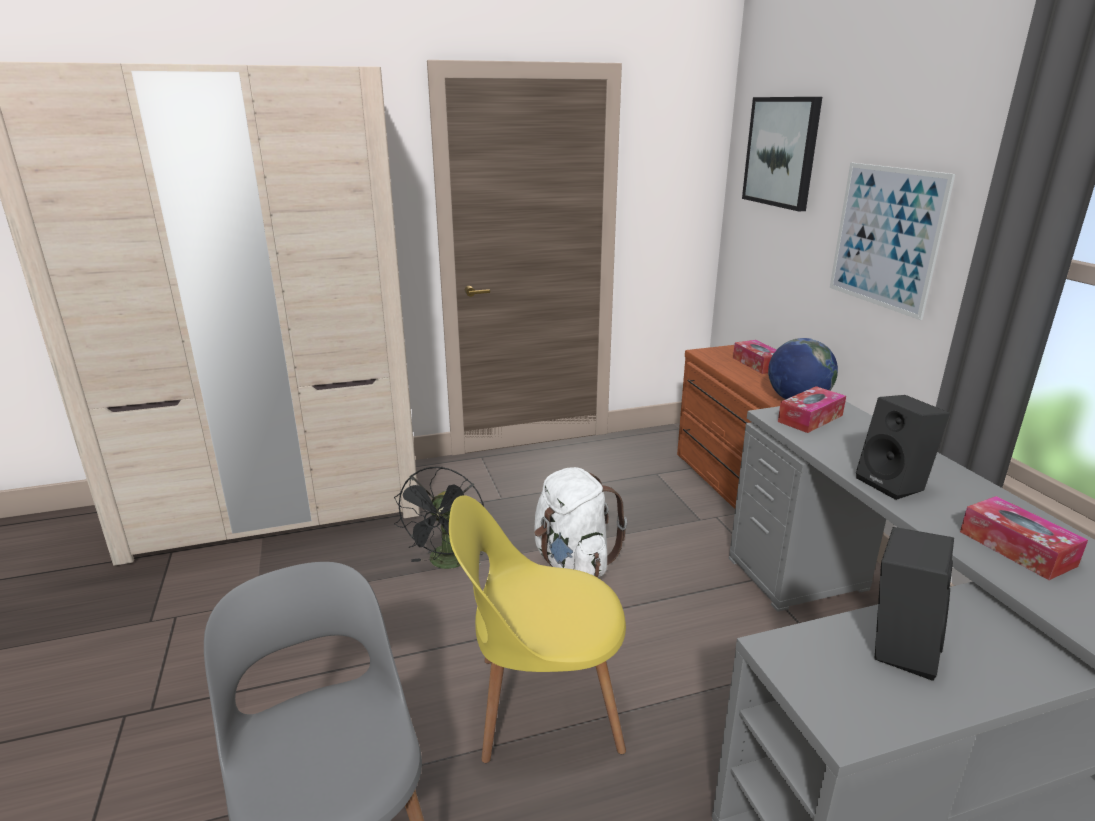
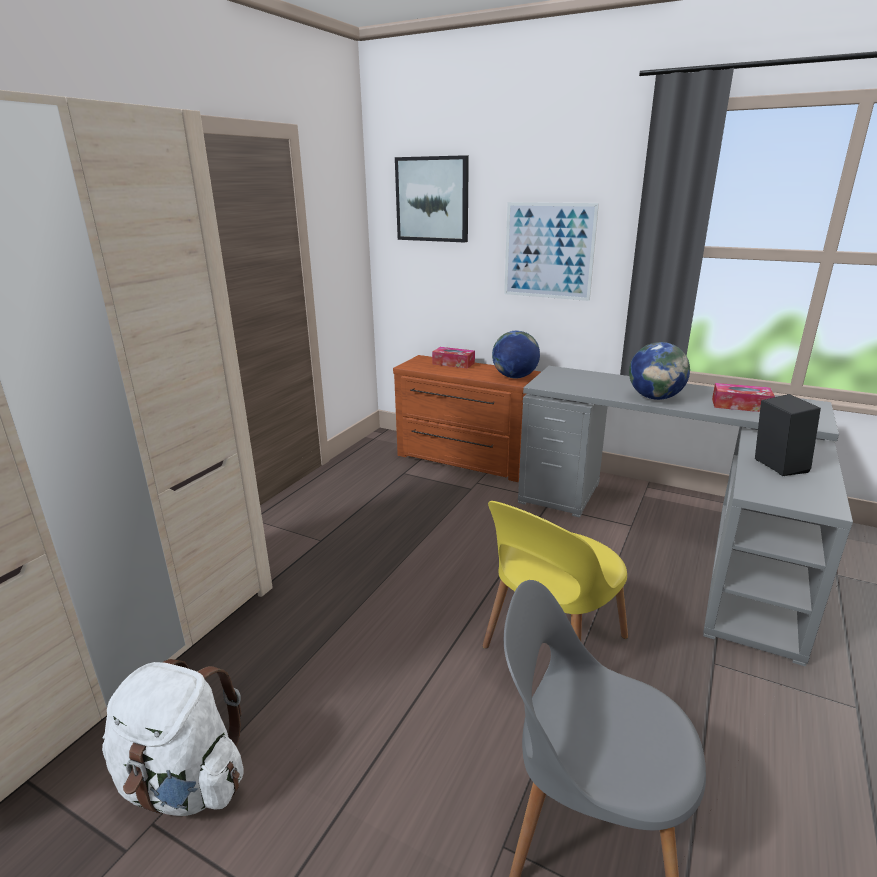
camera: 45 degrees left, 0 degrees up
black fan [394,467,484,569] -> none
white backpack [534,467,627,578] -> white backpack moved to [102,659,244,816]
tissue box [778,386,846,433] -> none
black speaker [856,395,950,500] -> globe [629,342,690,400]

